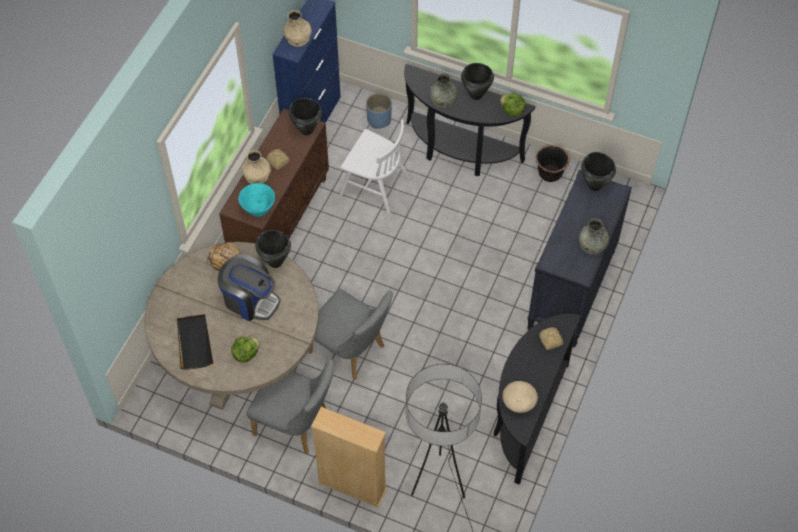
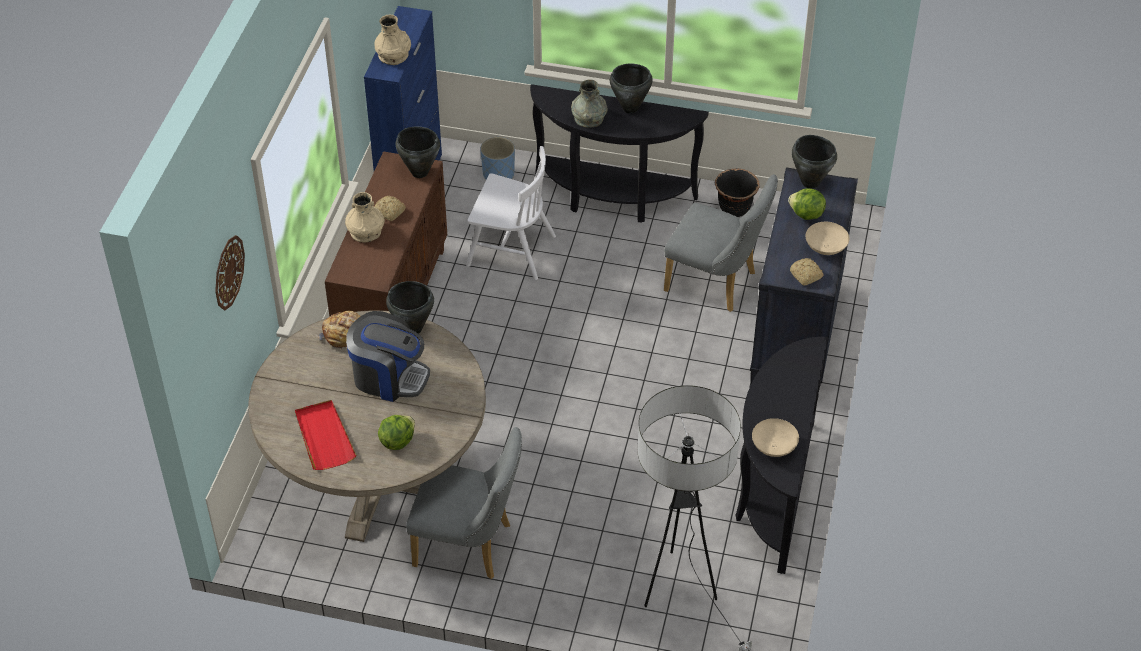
camera: 10 degrees left, 10 degrees down
black tray [177,314,214,370] -> red tray [295,400,357,470]
turquoise bowl [238,183,275,217] -> none
grey chair [308,289,393,380] -> grey chair moved to [664,174,778,312]
beige bookcase [311,407,387,507] -> none
lettuce [500,93,526,116] -> lettuce moved to [788,188,826,220]
bread [539,327,564,350] -> bread moved to [790,258,824,286]
grey vase [579,219,609,255] -> beige bowl [805,222,850,255]
none -> wall clock [215,235,245,310]

